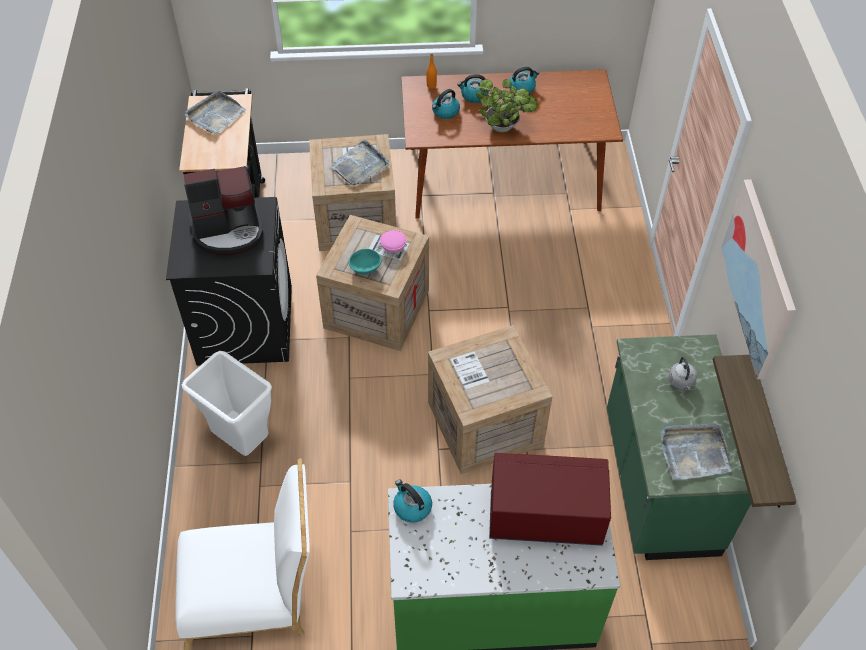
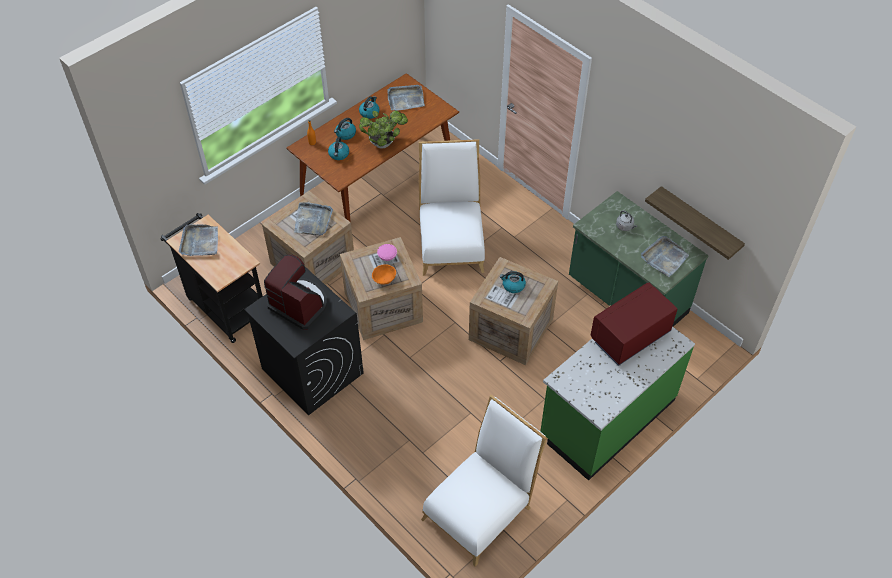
camera: 40 degrees left, 0 degrees up
white trash can [182,351,272,456] -> none
coffee machine [183,166,263,255] -> coffee machine turned 90 degrees counterclockwise [264,254,327,330]
turquoise bowl [349,249,382,275] -> orange bowl [372,264,396,285]
kettle [393,480,432,523] -> kettle moved to [500,271,526,293]
picture [719,179,796,379] -> none
none -> grey tray [387,85,425,111]
none -> white chair [419,139,485,276]

